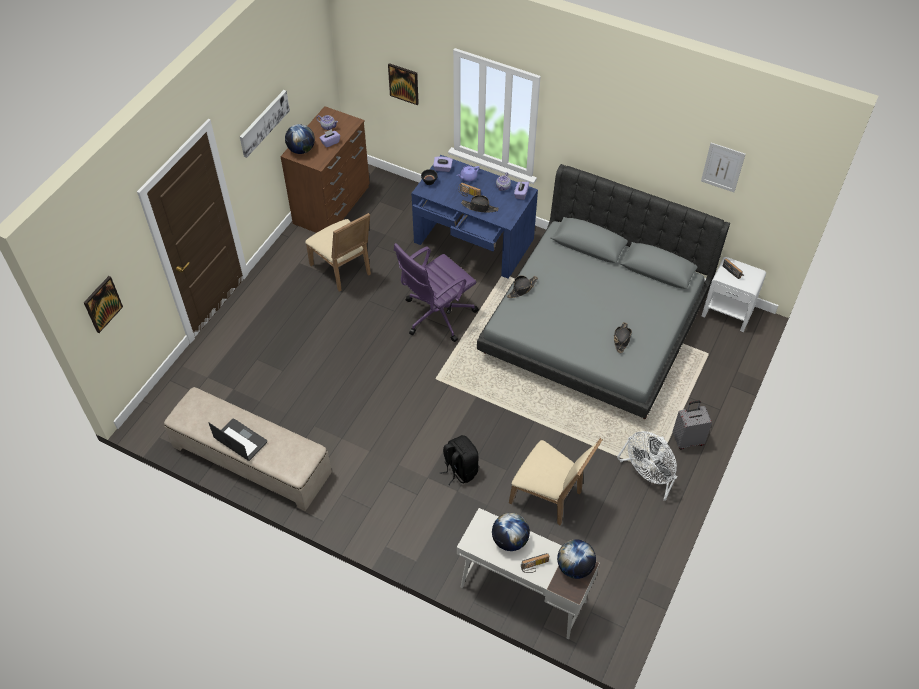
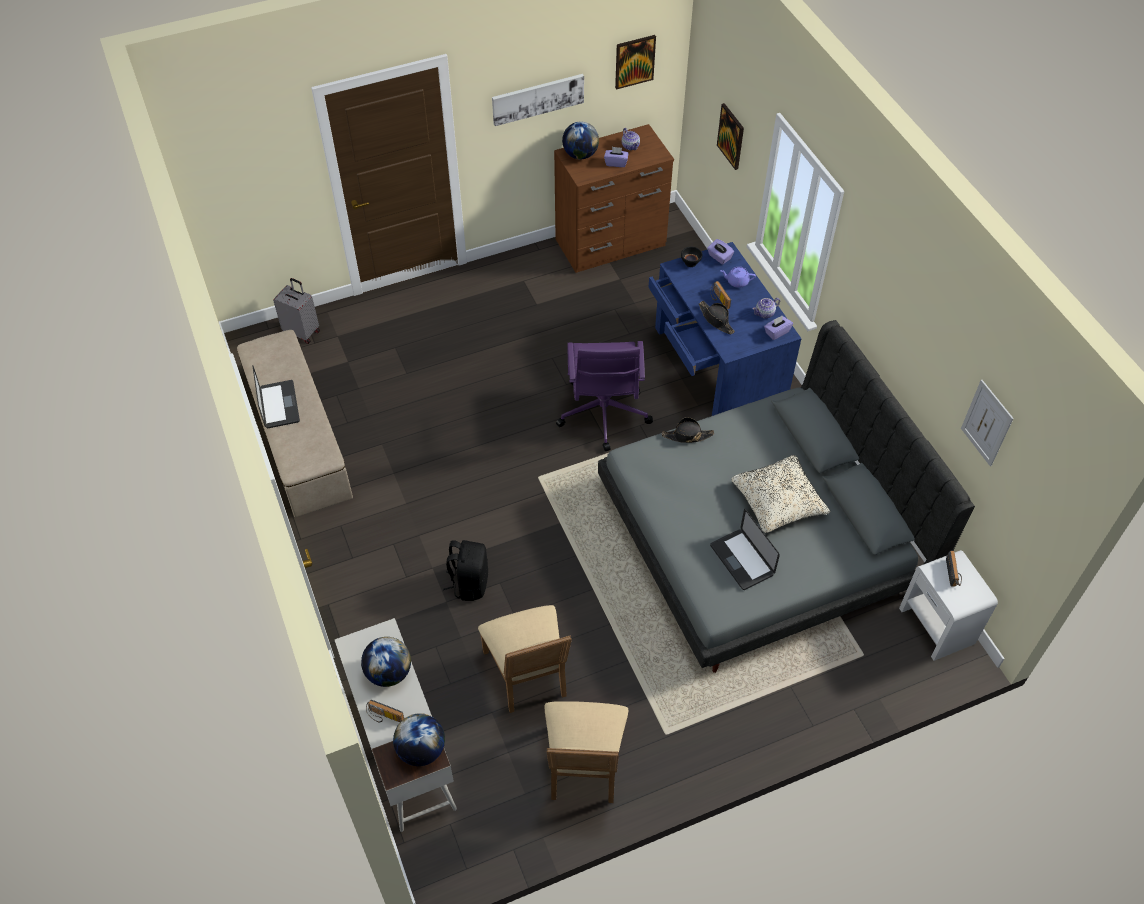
camera: 40 degrees right, 0 degrees up
picture [84,276,123,333] -> picture moved to [615,35,656,89]
beige chair [305,213,371,292] -> beige chair moved to [545,701,628,803]
purple office chair [394,243,479,342] -> purple office chair turned 90 degrees counterclockwise [556,341,653,452]
black hat [614,322,632,353] -> laptop [710,509,780,590]
white fan [617,431,678,501] -> none
grey suitcase [673,400,712,450] -> grey suitcase moved to [273,278,320,344]
none -> beige pillow [731,455,831,533]

